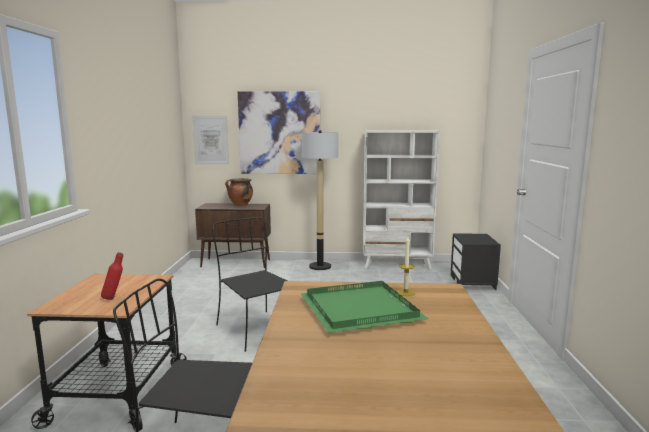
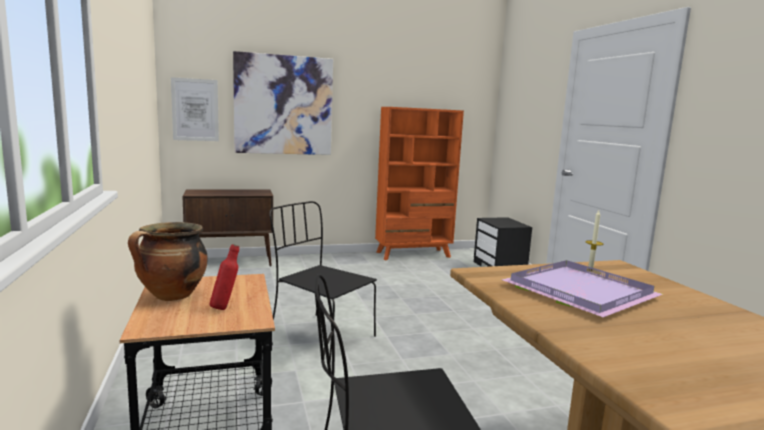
camera: 20 degrees left, 0 degrees up
cooking pot [225,178,253,206] -> cooking pot moved to [128,222,208,301]
green tray [300,281,428,333] -> purple tray [501,260,663,317]
floor lamp [302,130,338,270] -> none
white bookcase [363,130,440,270] -> orange bookcase [375,107,464,261]

